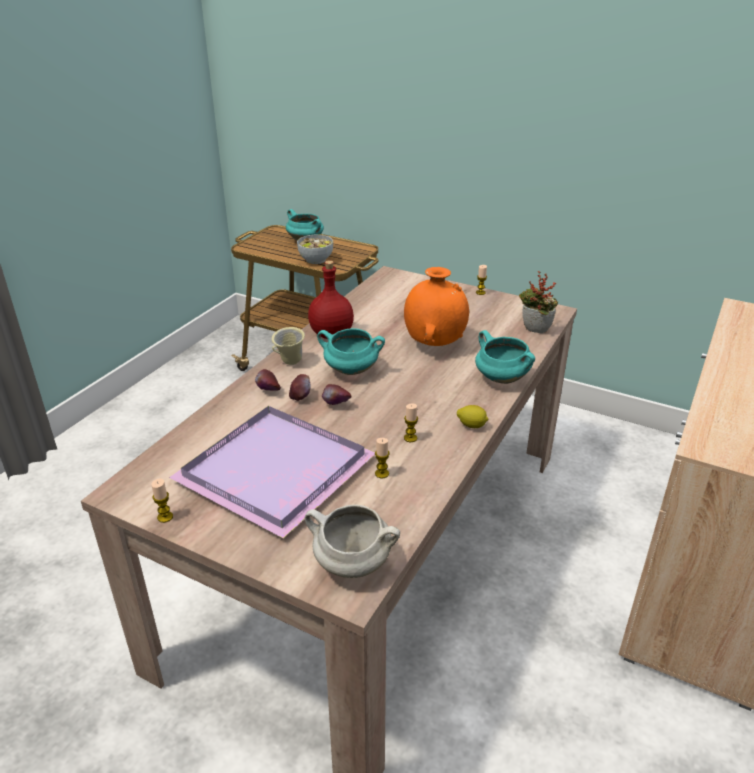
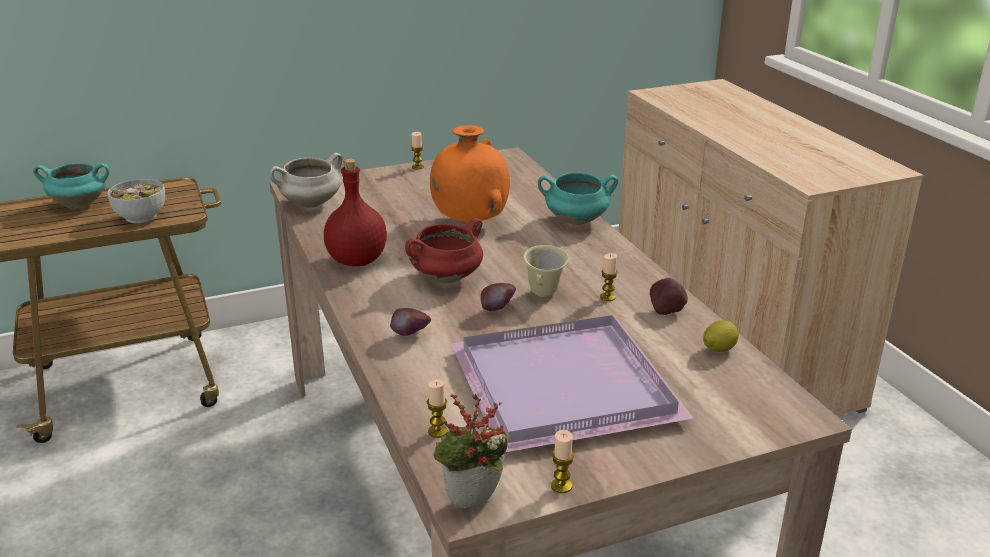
camera: 50 degrees left, 5 degrees down
beige mug [272,327,305,365] -> beige mug moved to [523,245,569,297]
apple [289,374,311,401] -> apple moved to [650,278,688,315]
white cooking pot [305,504,400,578] -> white cooking pot moved to [270,153,343,208]
turquoise cooking pot [317,328,385,375] -> red cooking pot [405,218,483,284]
candle [375,438,390,478] -> candle moved to [427,380,448,438]
lemon [457,405,488,428] -> lemon moved to [703,321,739,352]
potted plant [519,271,558,333] -> potted plant moved to [434,394,508,508]

